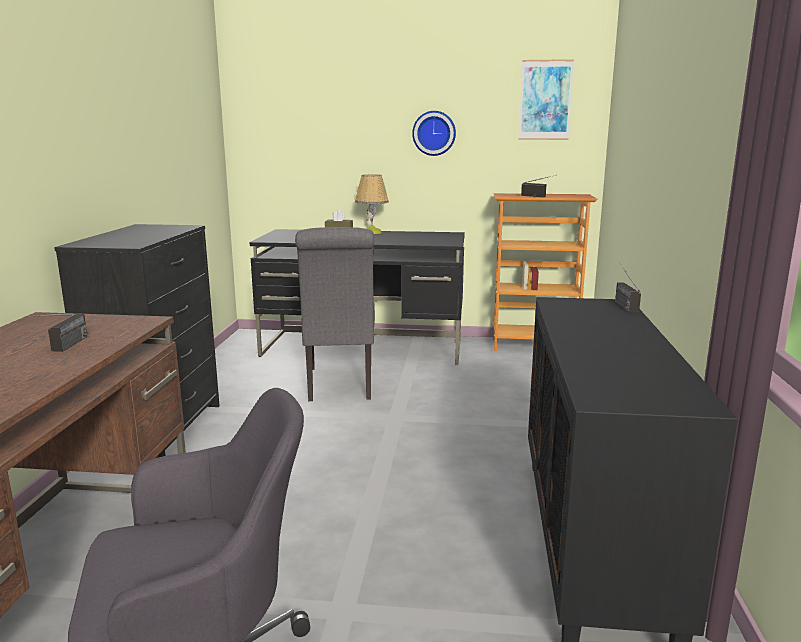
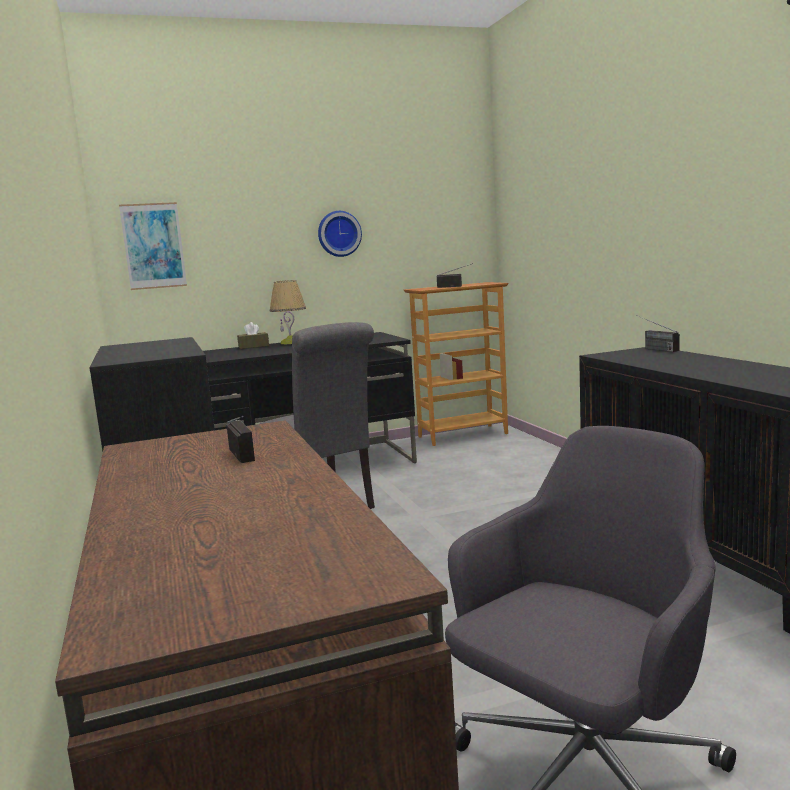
camera: 25 degrees left, 5 degrees down
picture [518,59,574,140] -> picture moved to [119,202,187,290]

